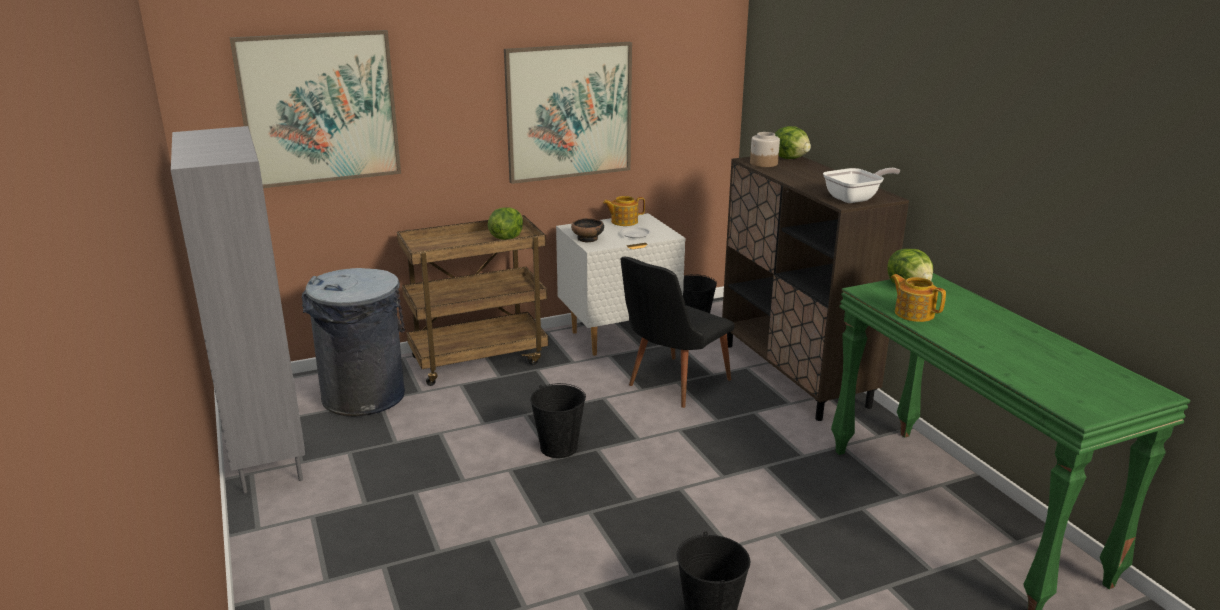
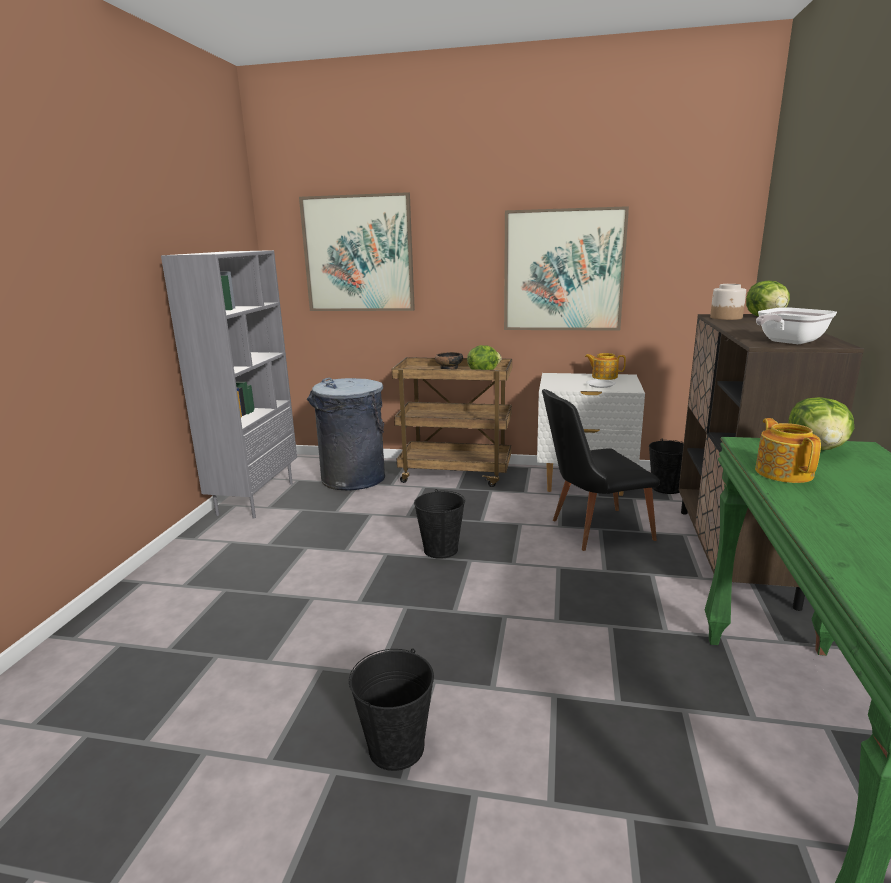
camera: 35 degrees right, 5 degrees down
bowl [571,218,604,243] -> bowl moved to [435,352,463,369]
frying pan [823,168,900,203] -> frying pan turned 135 degrees clockwise [756,307,837,344]

